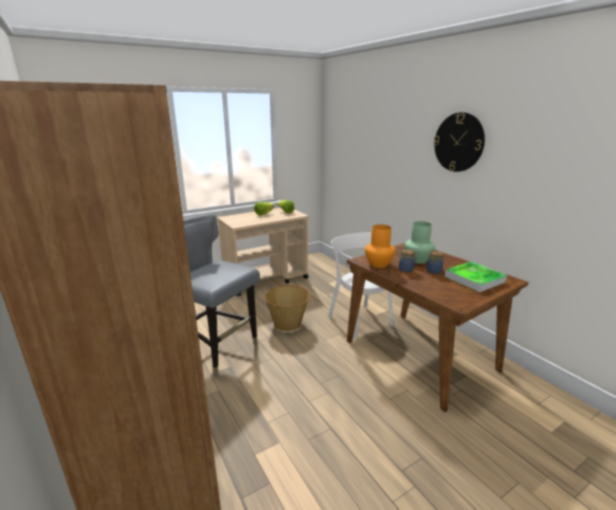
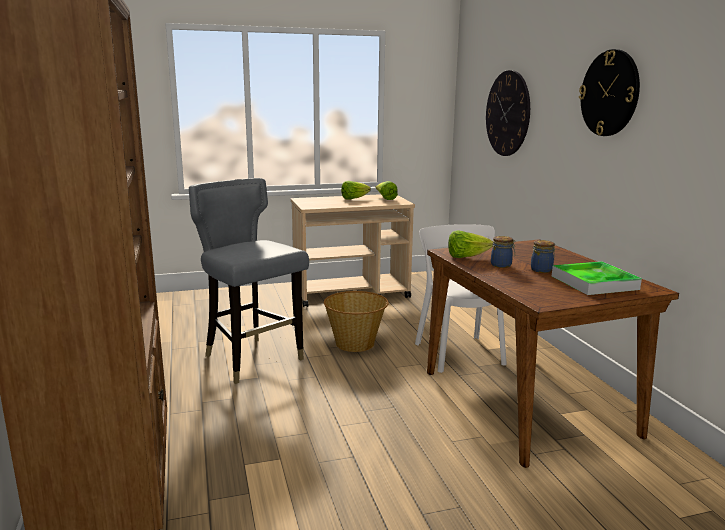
camera: 15 degrees right, 5 degrees down
orange vase [365,224,395,268] -> lettuce [448,230,493,258]
green vase [405,221,435,264] -> none
none -> wall clock [486,70,530,156]

